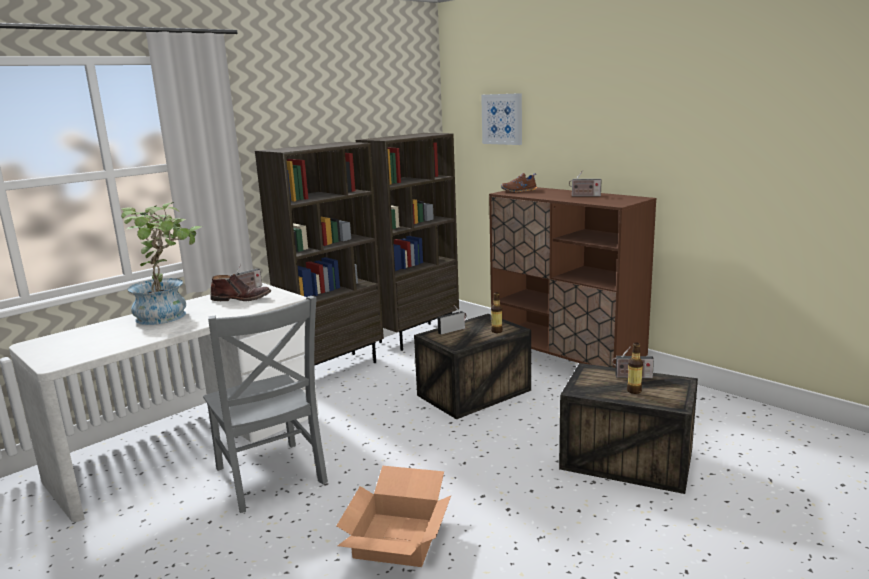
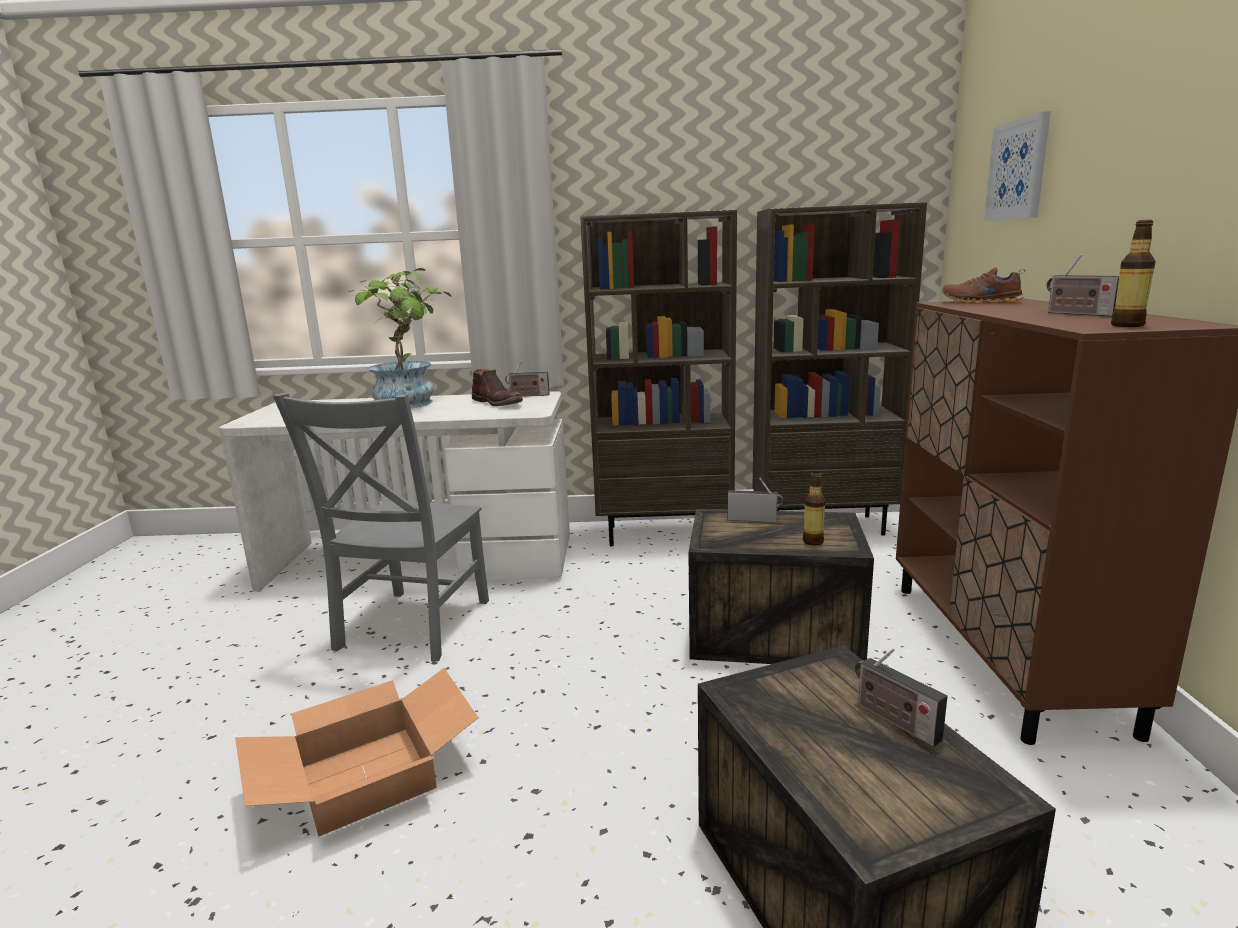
camera: 45 degrees right, 0 degrees up
bottle [627,343,643,394] -> bottle moved to [1111,220,1156,327]

